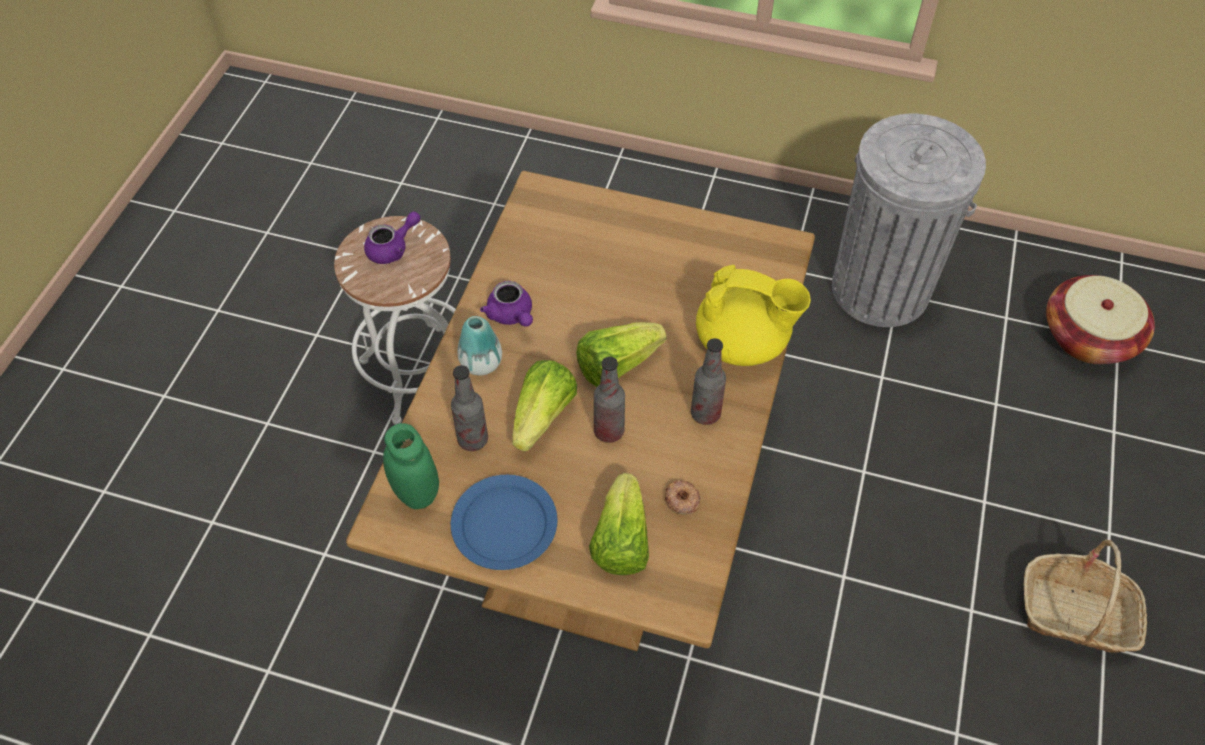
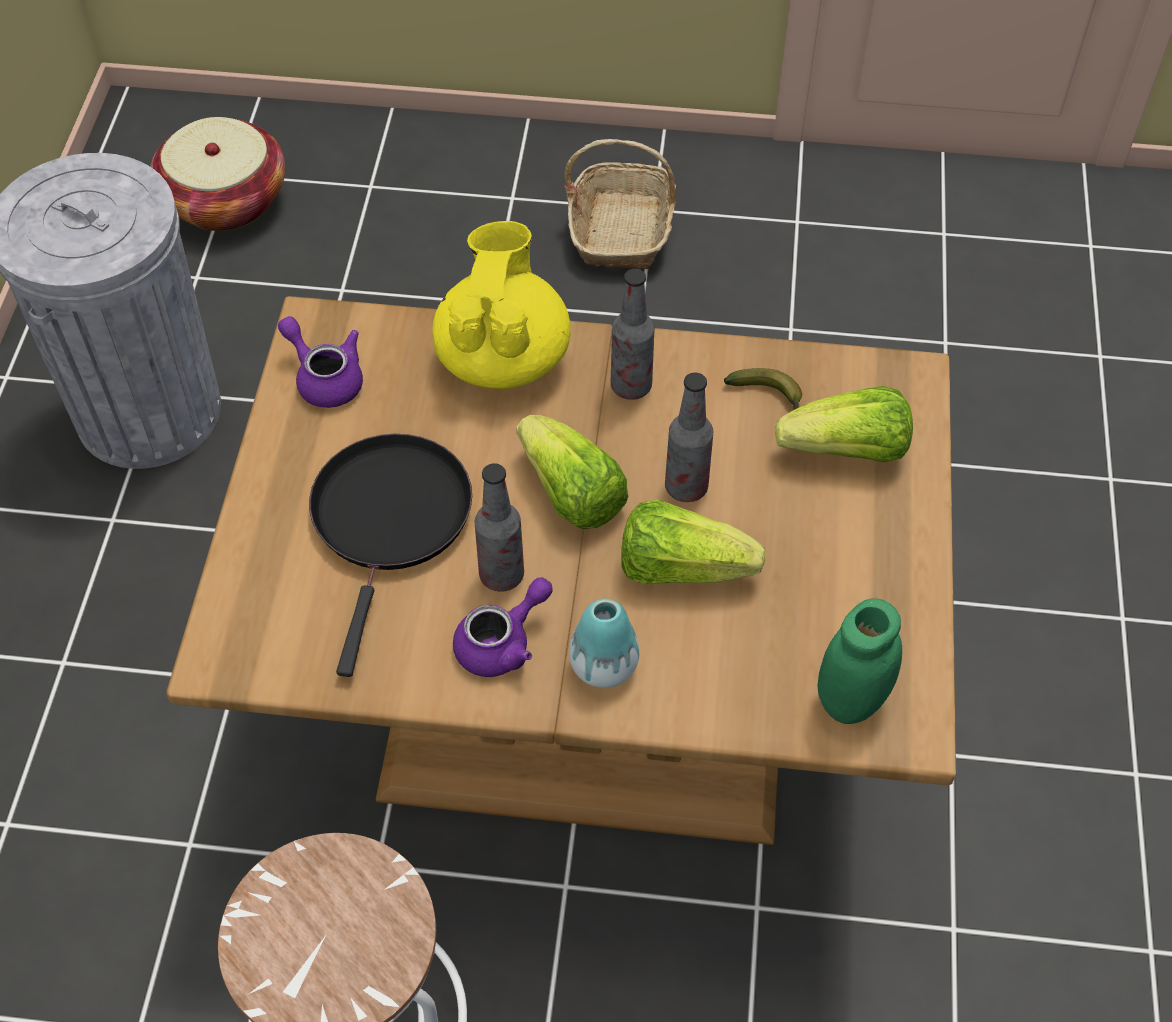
camera: 100 degrees left, 0 degrees up
purple teapot [364,211,421,264] -> purple teapot moved to [278,316,363,408]
bottle [451,365,488,451] -> bottle moved to [475,463,524,592]
blue plate [451,475,558,570] -> none
donut [665,480,700,515] -> banana [724,368,802,410]
none -> black frying pan [309,434,472,677]

